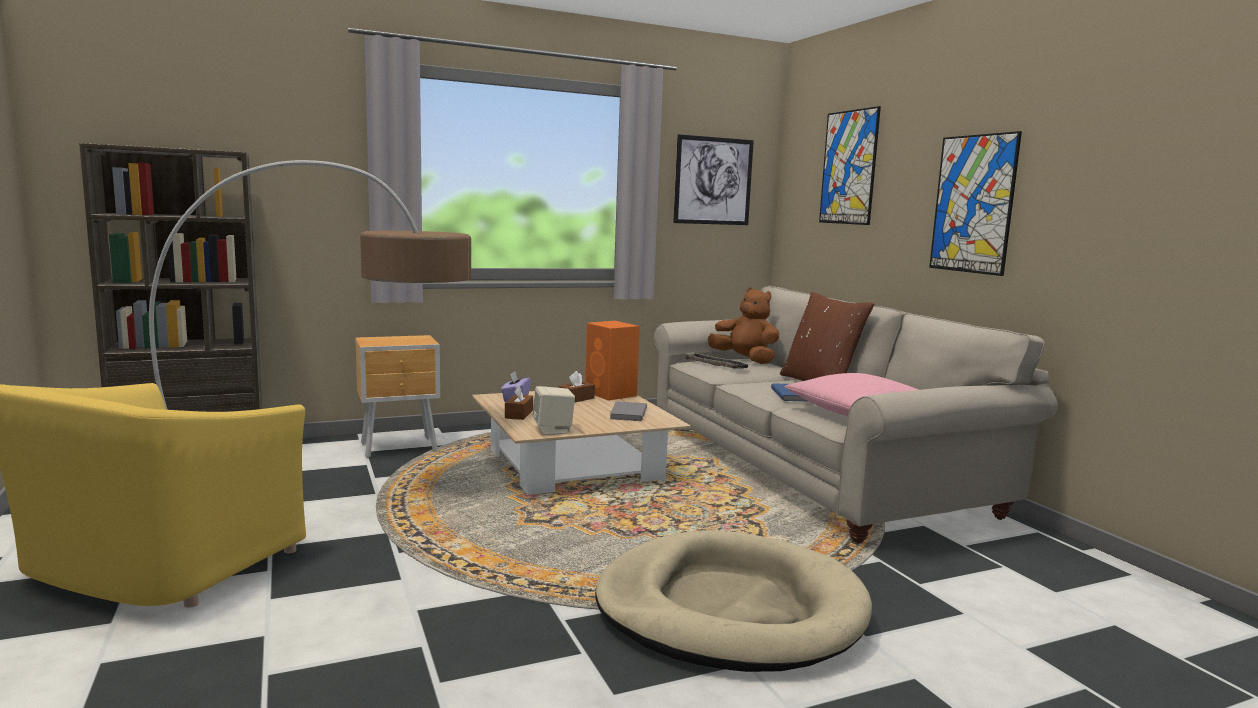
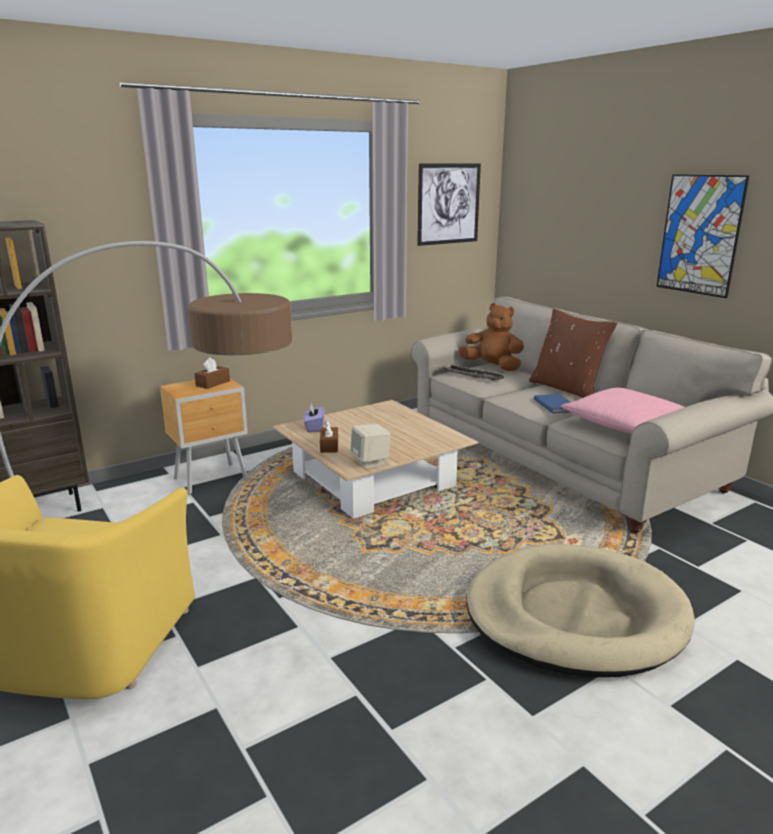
camera: 10 degrees left, 10 degrees up
brown tissue box [559,371,595,402] -> brown tissue box moved to [194,357,230,389]
orange speaker [585,321,640,401] -> none
grey book [610,401,647,421] -> none
picture [819,106,881,225] -> none

